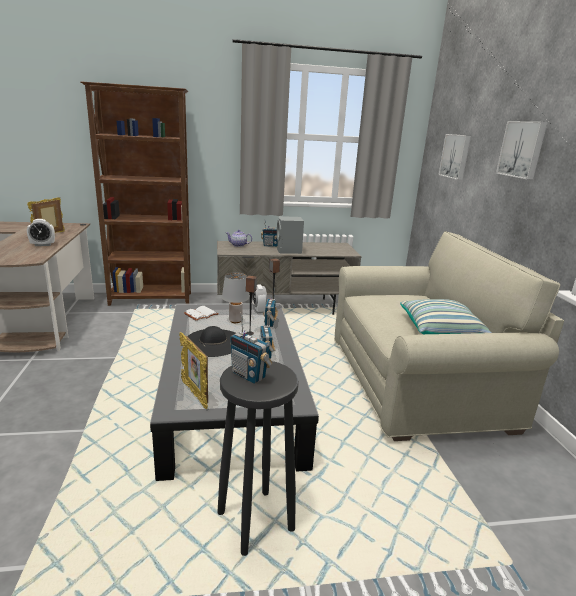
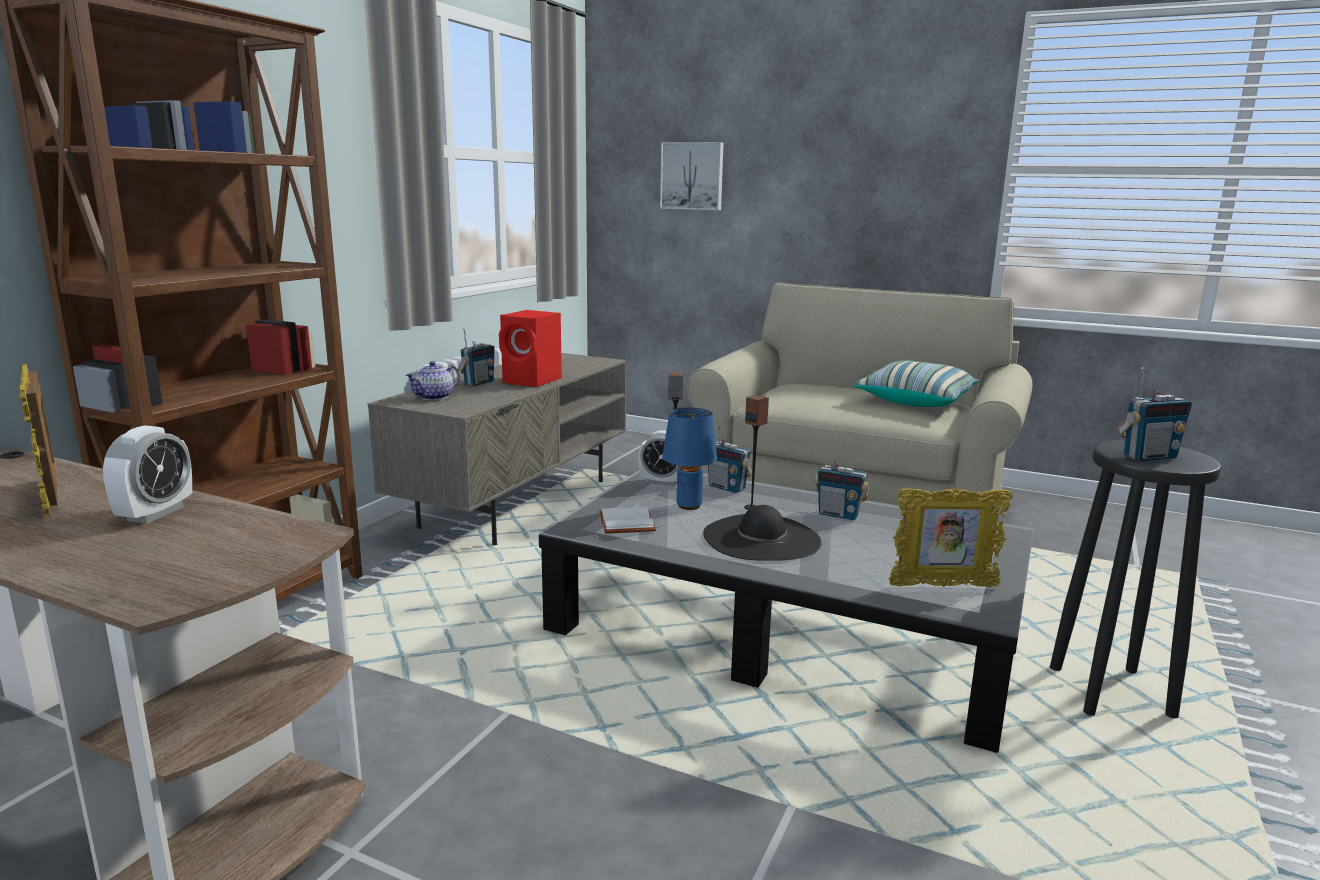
camera: 55 degrees left, 5 degrees down
grey table lamp [222,272,249,323] -> blue table lamp [662,408,717,510]
grey speaker [277,216,304,254] -> red speaker [499,310,562,387]
picture [496,121,548,180] -> none

